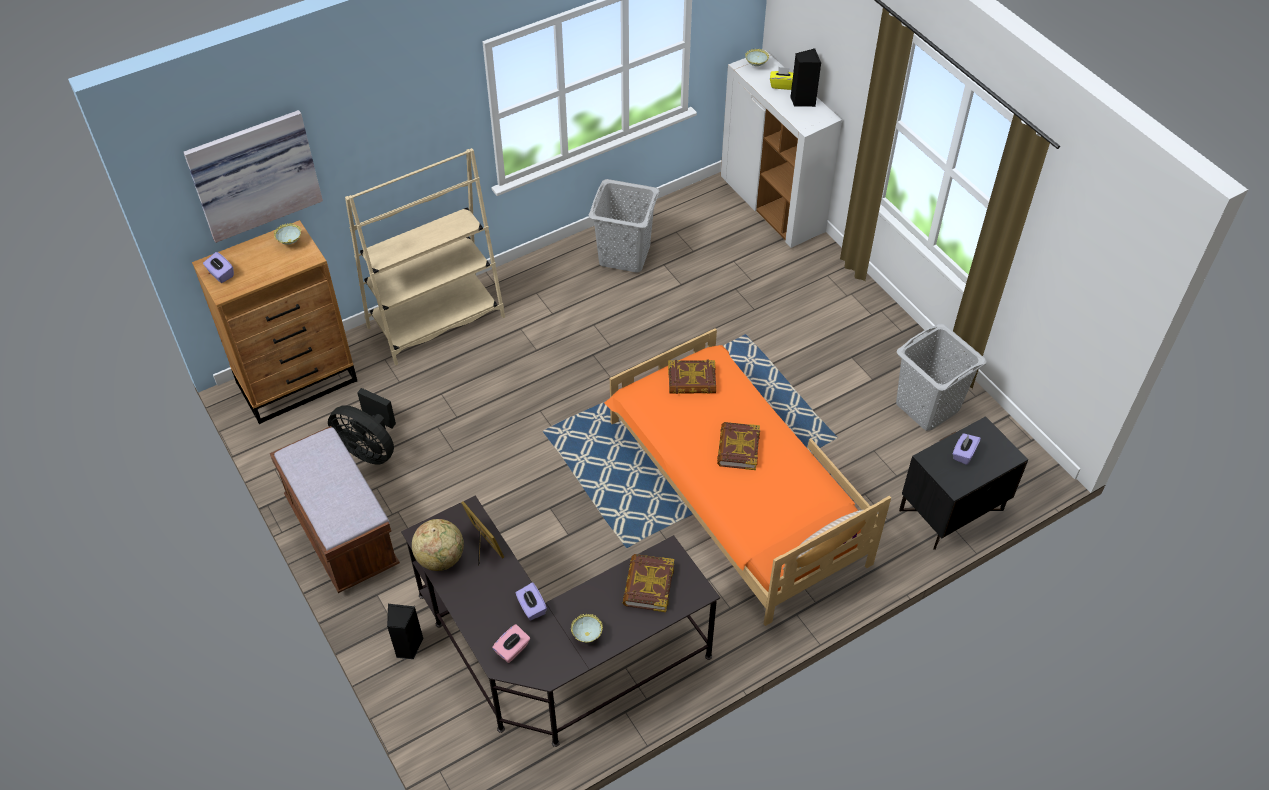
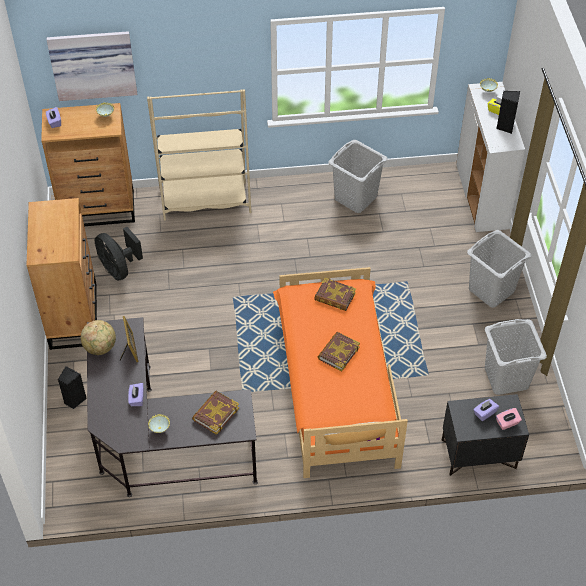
camera: 25 degrees right, 0 degrees up
brown bench [270,426,400,593] -> brown dresser [26,198,97,350]
pink tissue box [492,624,530,663] -> pink tissue box moved to [496,408,522,430]
none -> grey laundry basket [467,230,531,308]

